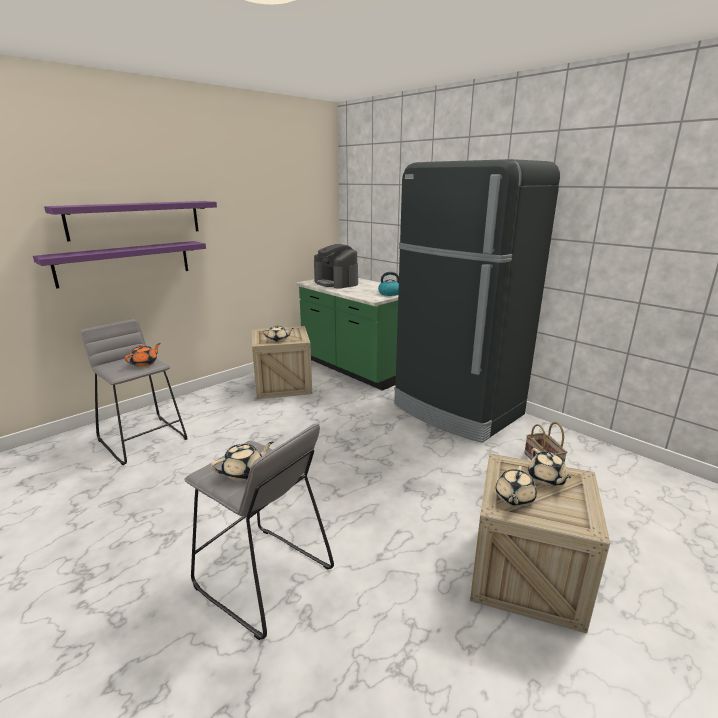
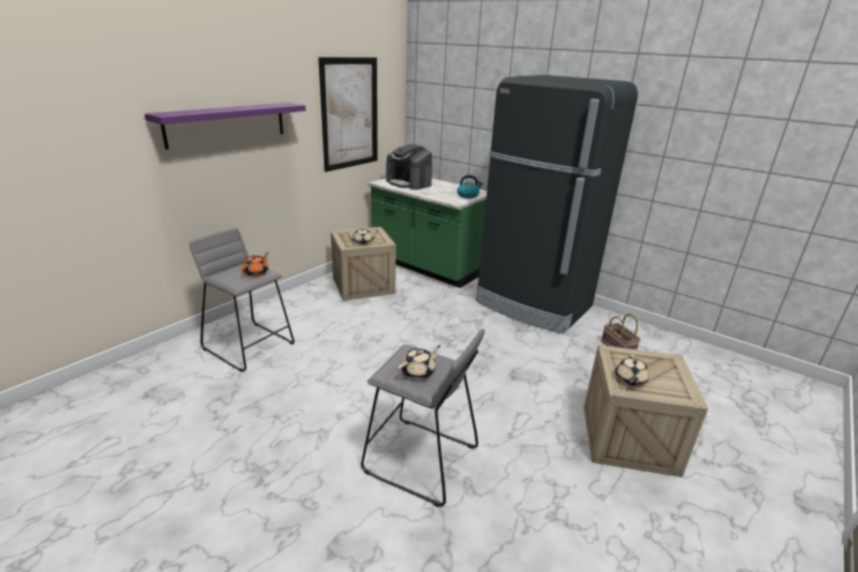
camera: 10 degrees left, 5 degrees up
purple shelf [33,241,206,289] -> none
beige teapot [528,448,571,486] -> none
none -> picture [318,57,377,172]

